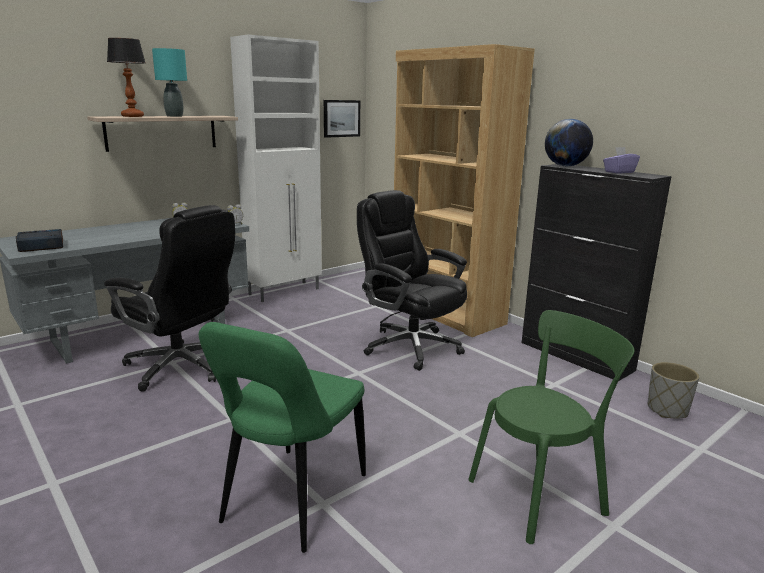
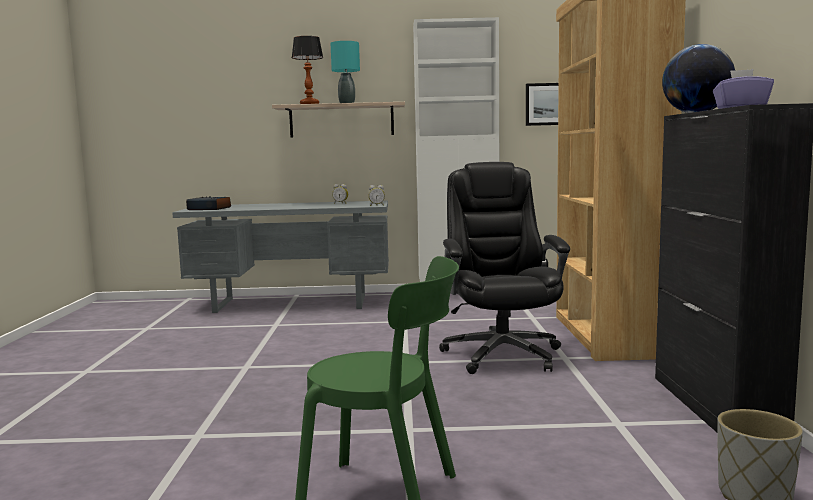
camera: 40 degrees right, 10 degrees down
black office chair [104,205,235,392] -> none
green chair [198,322,366,553] -> none

